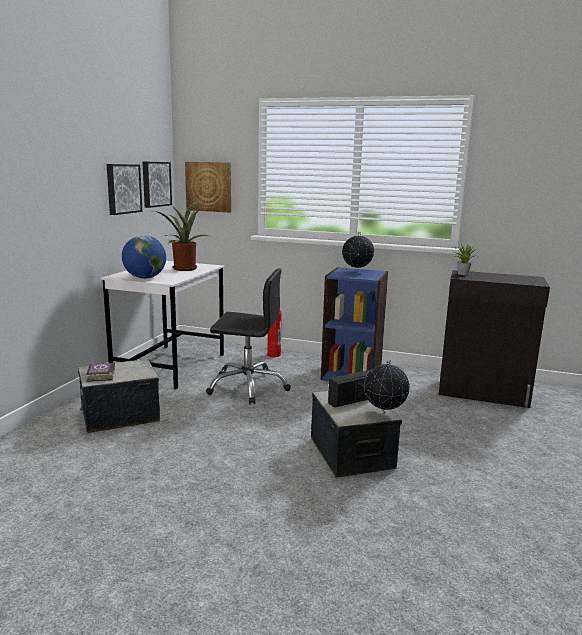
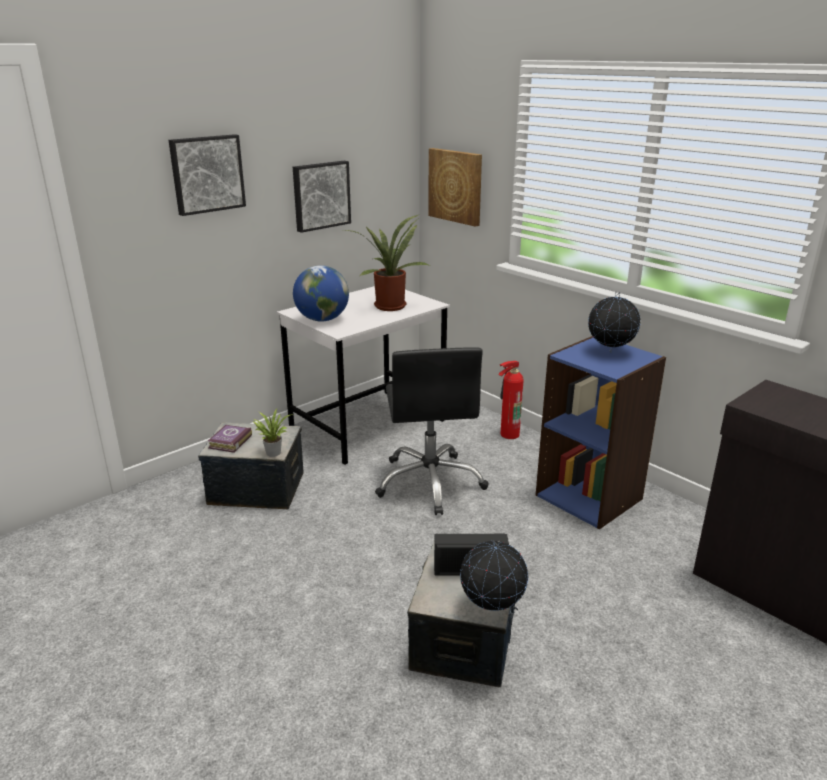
camera: 30 degrees right, 10 degrees up
picture [142,161,172,208] -> picture moved to [168,134,246,216]
black office chair [206,268,291,404] -> black office chair turned 45 degrees clockwise [375,347,489,515]
potted plant [451,243,476,275] -> potted plant moved to [253,409,293,457]

